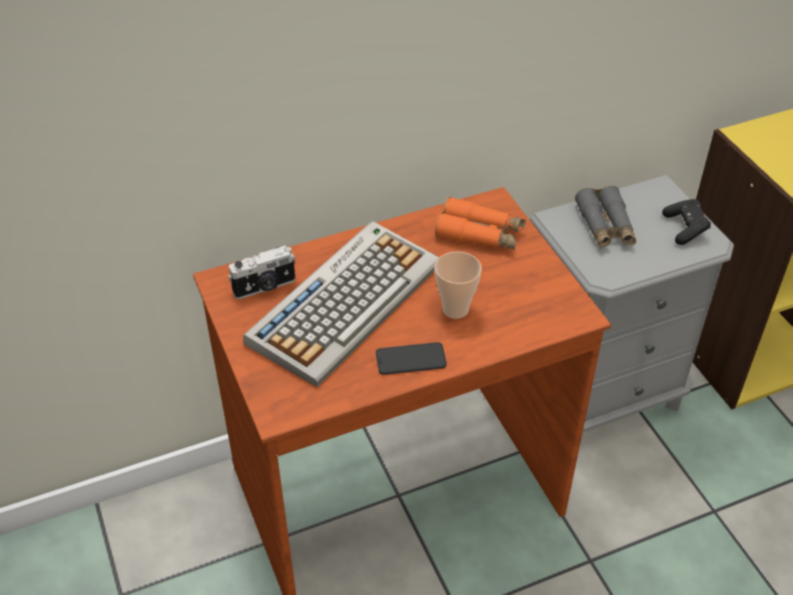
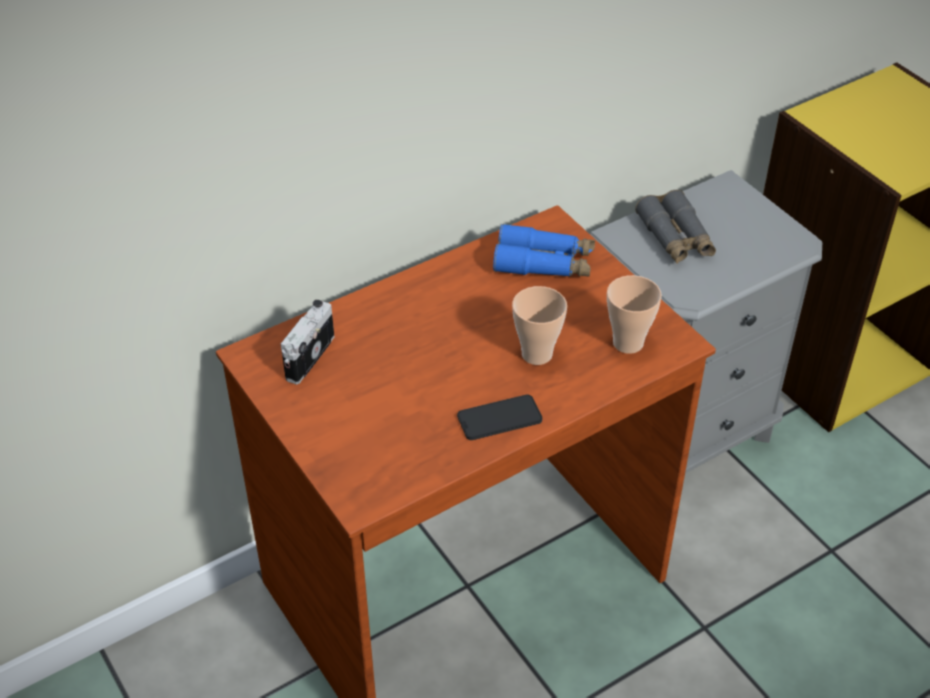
camera: 10 degrees left, 0 degrees up
camera [228,245,295,299] -> camera turned 150 degrees clockwise [281,300,334,384]
keyboard [243,221,439,387] -> none
orange binoculars [435,197,526,250] -> blue binoculars [493,224,595,277]
black game controller [662,199,711,245] -> none
none -> cup [607,275,662,354]

